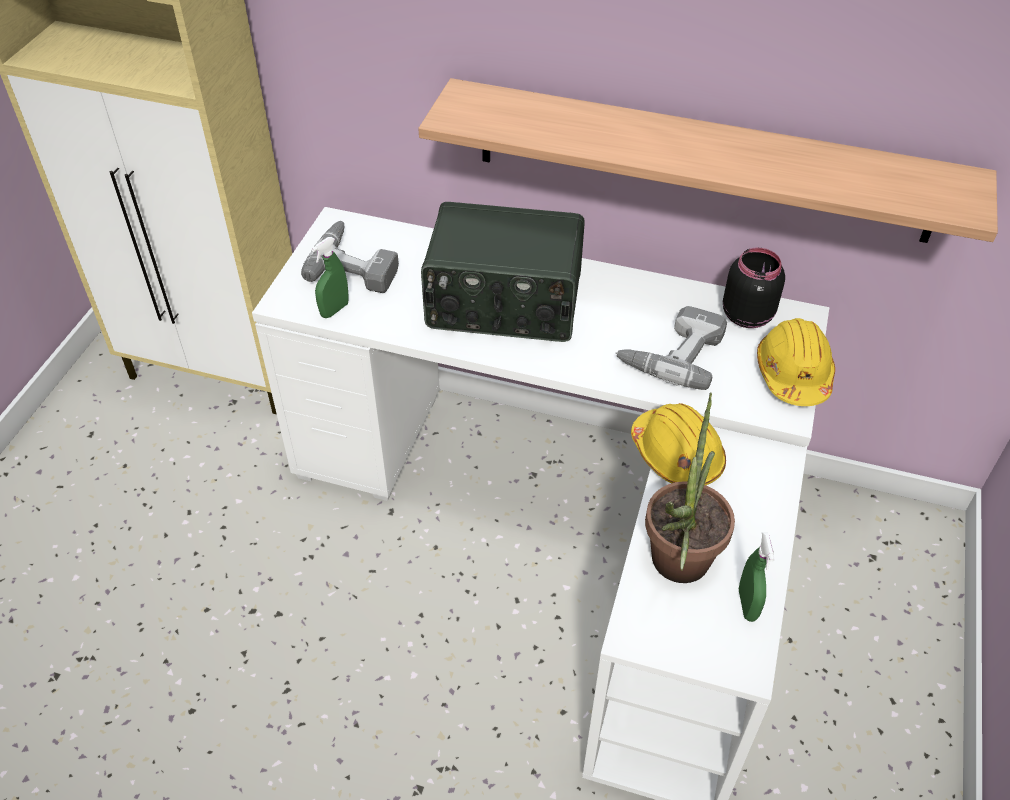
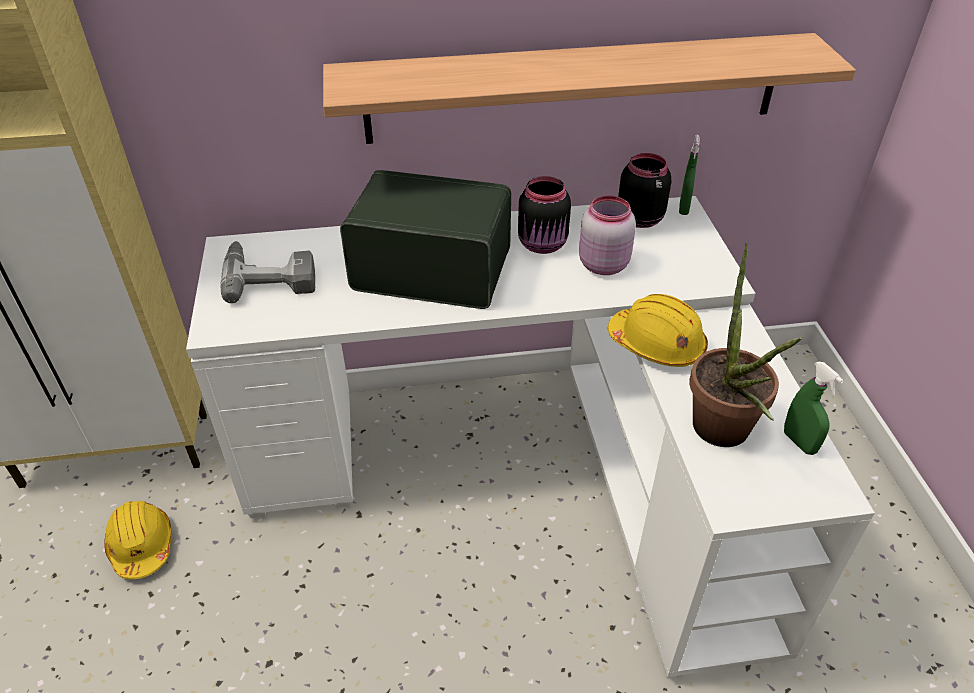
camera: 25 degrees left, 5 degrees down
green spray bottle [312,237,349,318] -> green spray bottle moved to [679,135,700,215]
radio [421,202,585,342] -> radio turned 150 degrees counterclockwise [340,170,511,309]
power drill [615,306,727,390] -> pink jar [579,196,636,275]
yellow hard hat [757,318,835,406] -> yellow hard hat moved to [104,501,172,579]
none -> black jar [518,176,571,254]

